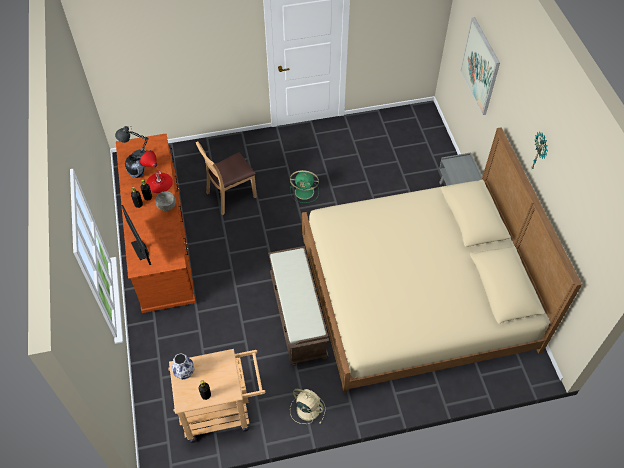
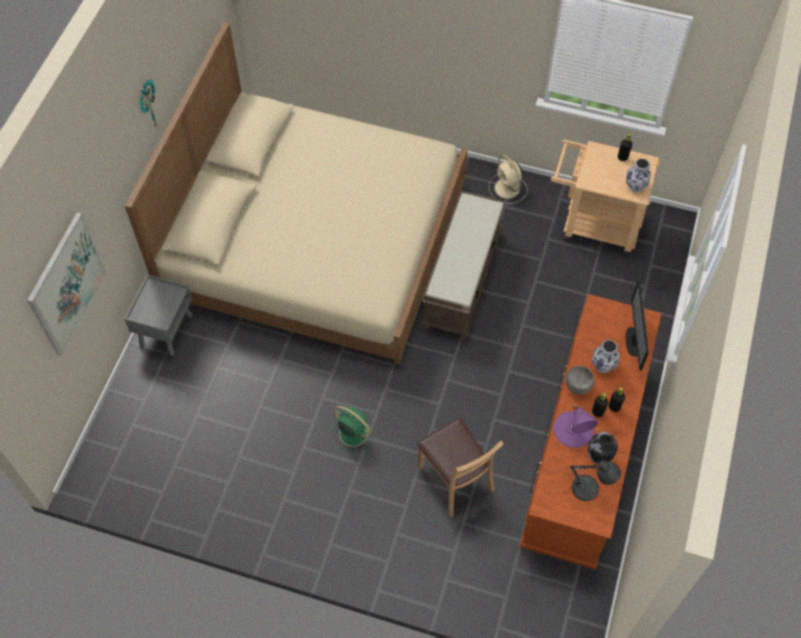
camera: 150 degrees left, 5 degrees up
red table lamp [140,151,173,193] -> purple table lamp [553,404,598,448]
brown chair [196,142,257,215] -> brown chair turned 60 degrees clockwise [417,417,504,517]
none -> vase [592,340,620,373]

